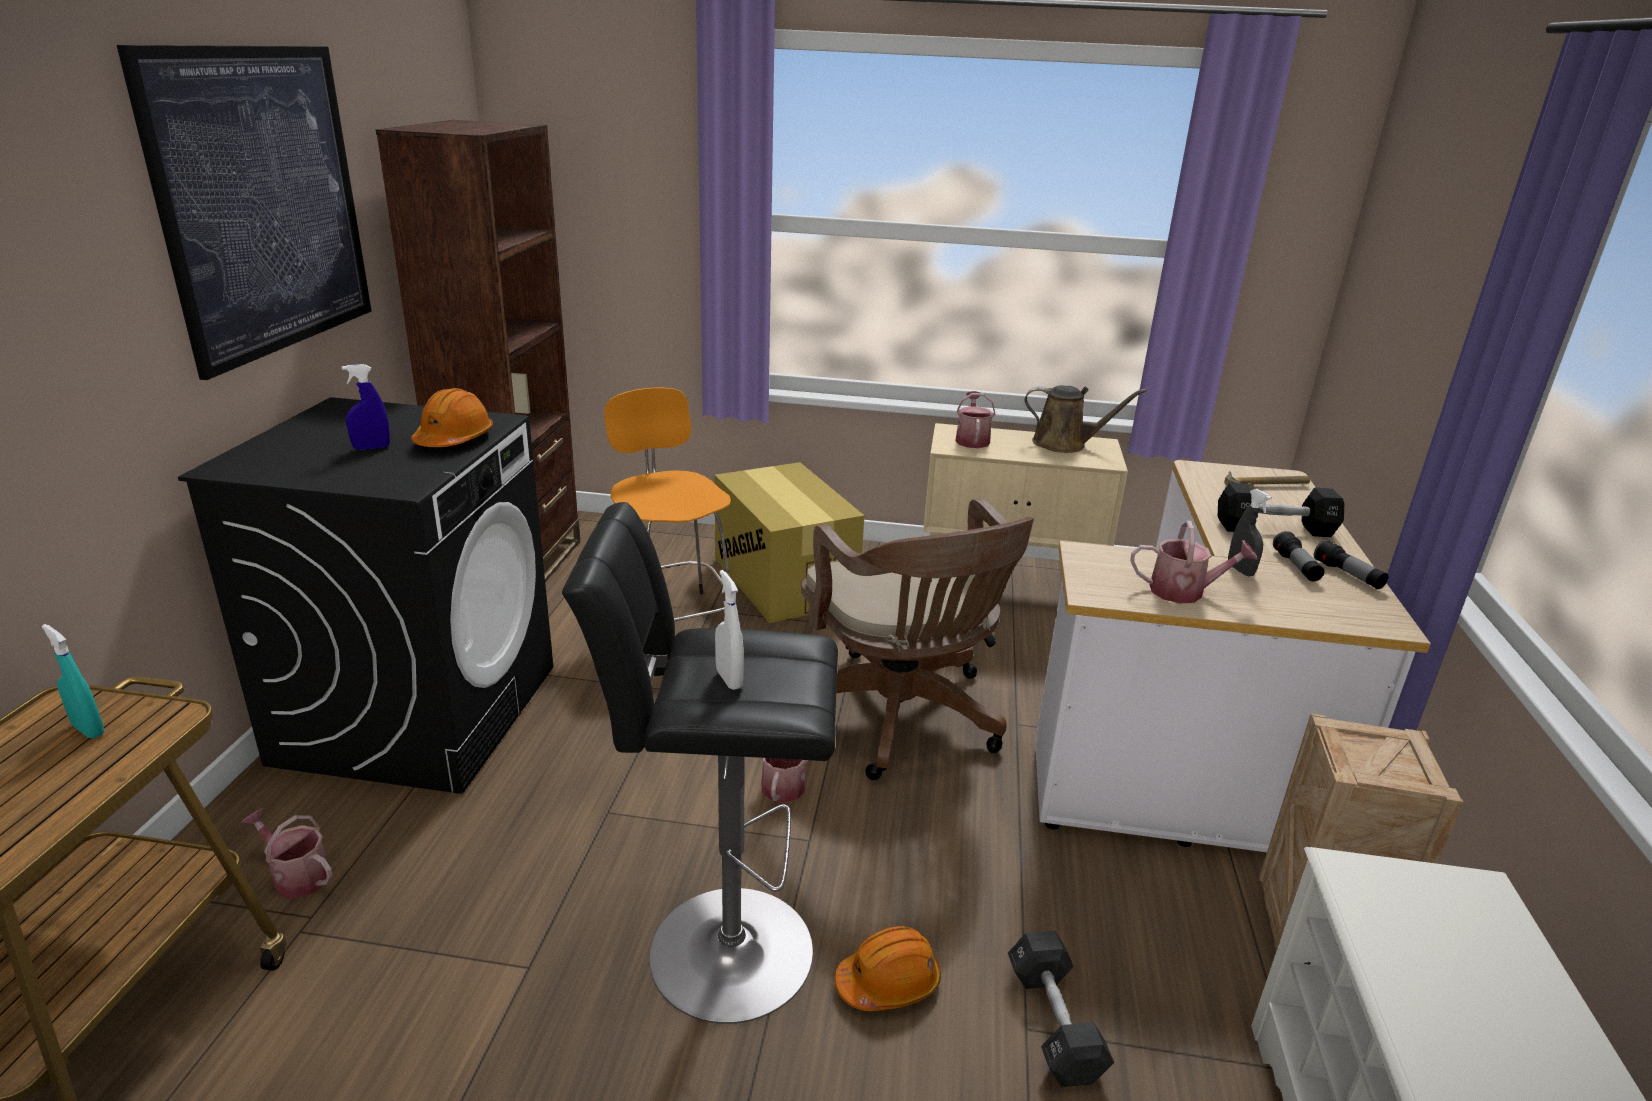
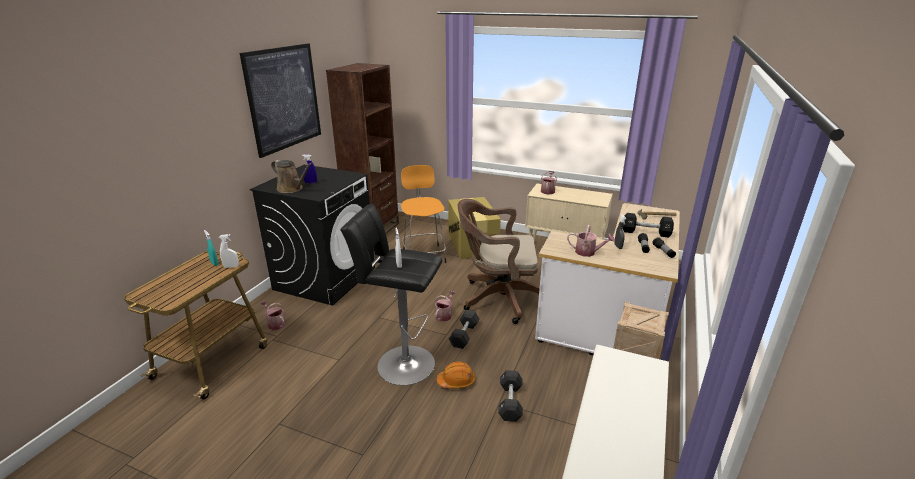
camera: 15 degrees right, 0 degrees up
orange hard hat [411,388,493,447] -> none
brown office chair [801,498,1034,780] -> brown office chair turned 105 degrees clockwise [457,199,540,324]
brown watering can [1024,385,1146,453] -> brown watering can moved to [271,160,312,193]
none -> white spray bottle [219,234,239,268]
none -> black dumbbell [449,310,479,349]

